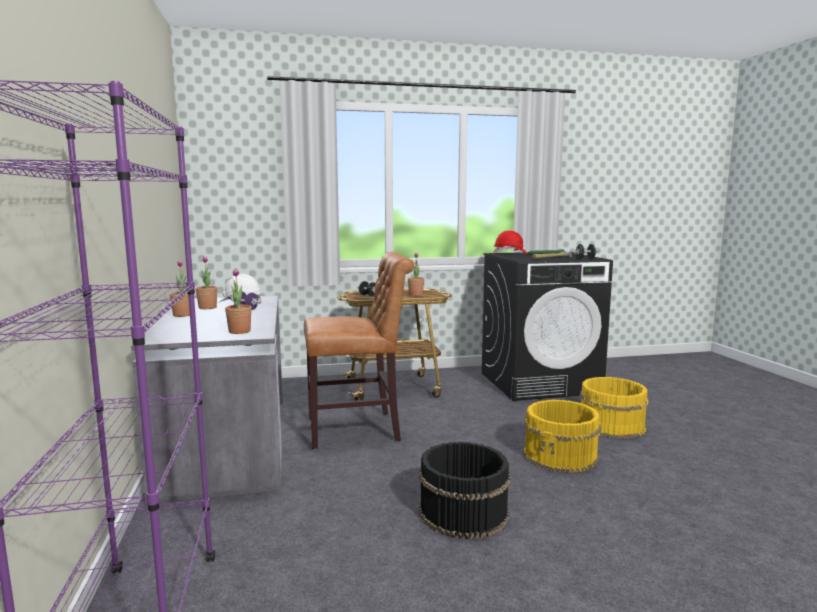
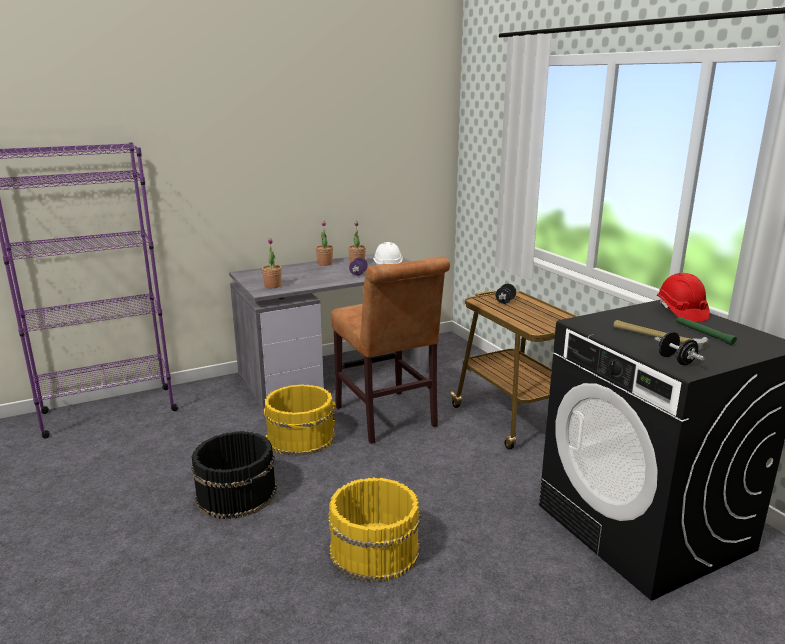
camera: 75 degrees right, 10 degrees up
potted plant [408,253,424,296] -> none
yellow bucket [580,377,648,439] -> yellow bucket moved to [264,384,336,456]

